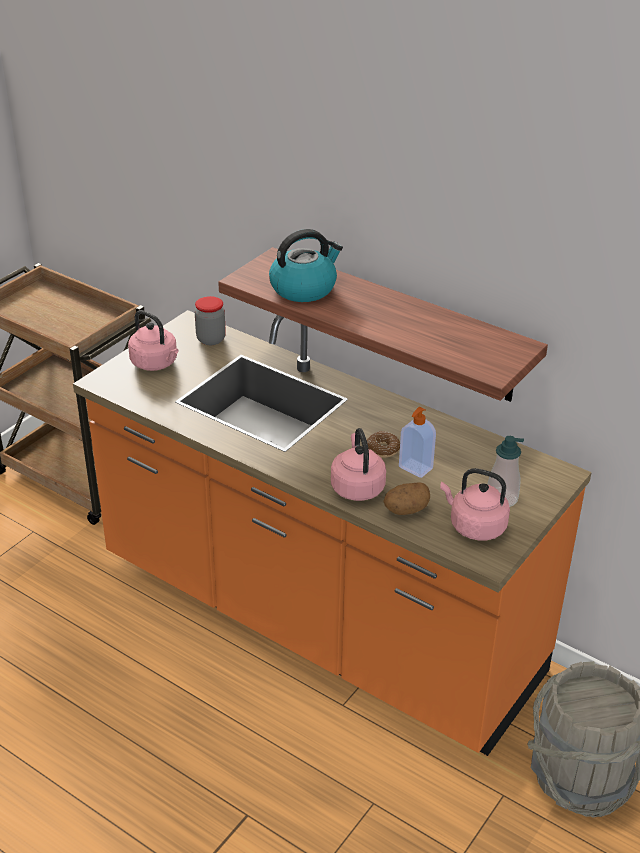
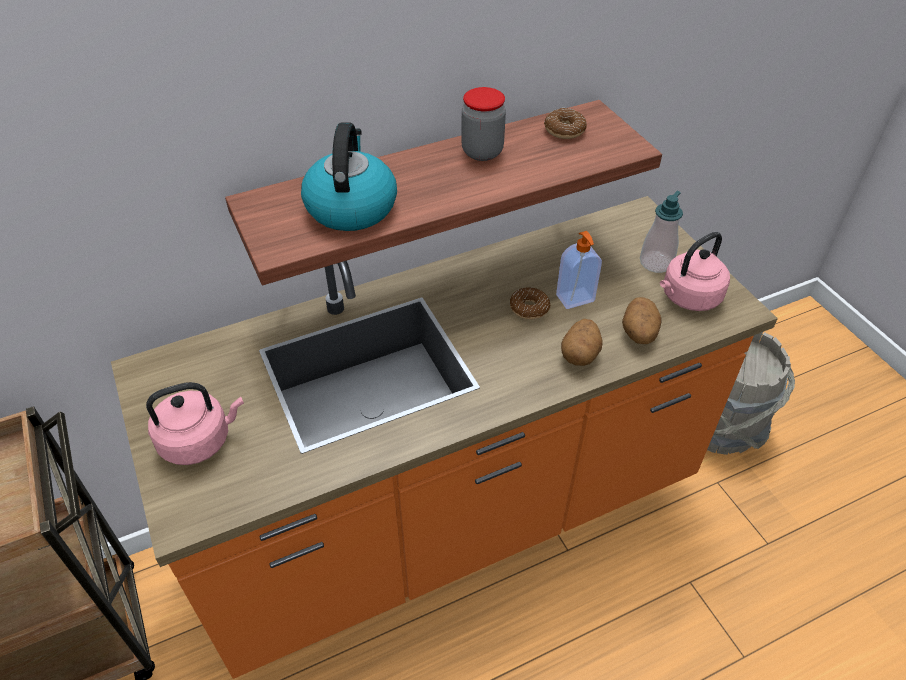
camera: 60 degrees left, 10 degrees up
jar [195,296,226,345] -> jar moved to [461,87,506,161]
pink kettle [331,428,386,501] -> potato [561,319,603,366]
none -> donut [544,108,587,139]

